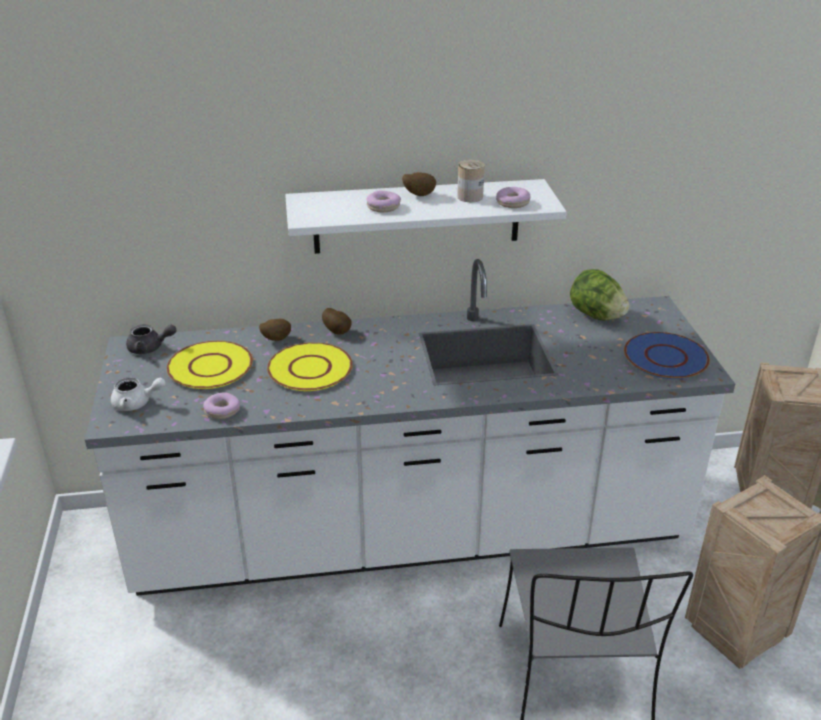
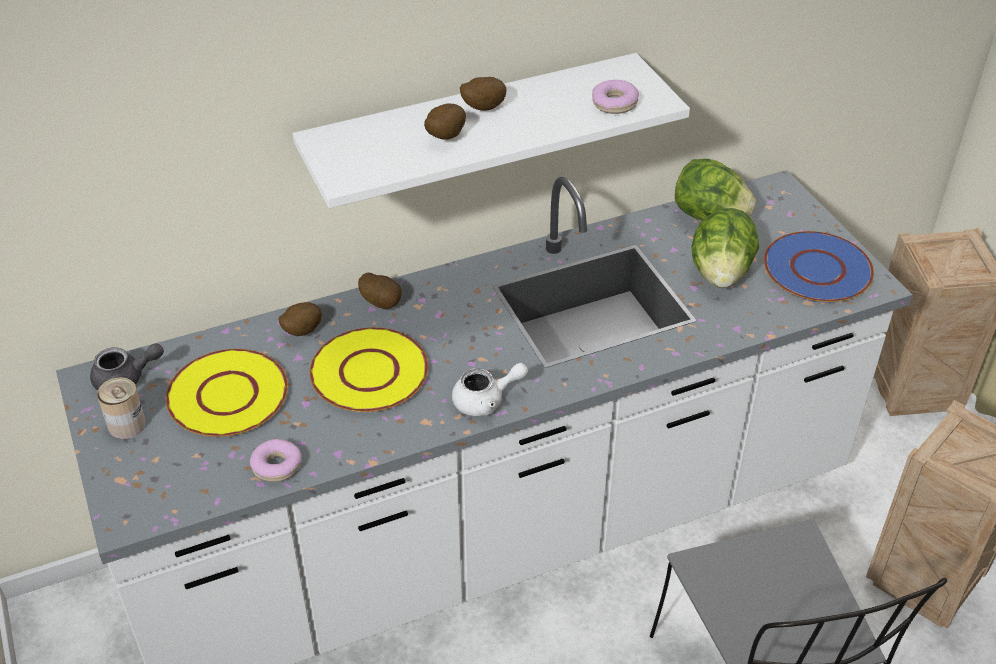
camera: 15 degrees left, 10 degrees up
white teapot [111,378,166,411] -> white teapot moved to [452,363,528,416]
donut [367,190,401,212] -> potato [424,103,466,140]
can [457,160,485,202] -> can moved to [97,377,146,439]
none -> lettuce [691,208,759,288]

